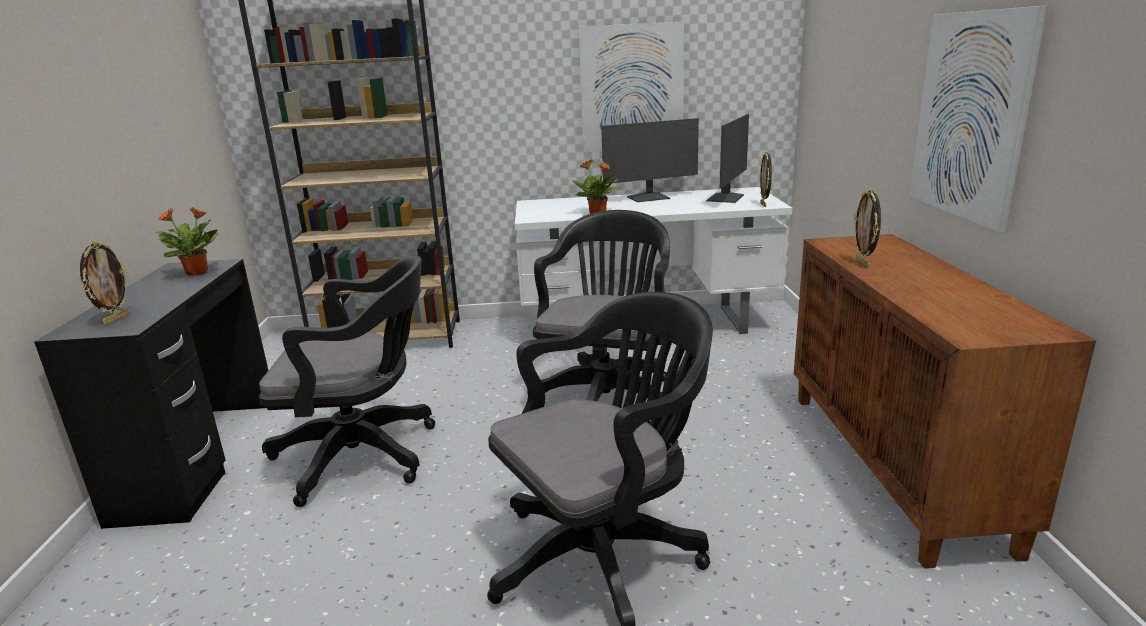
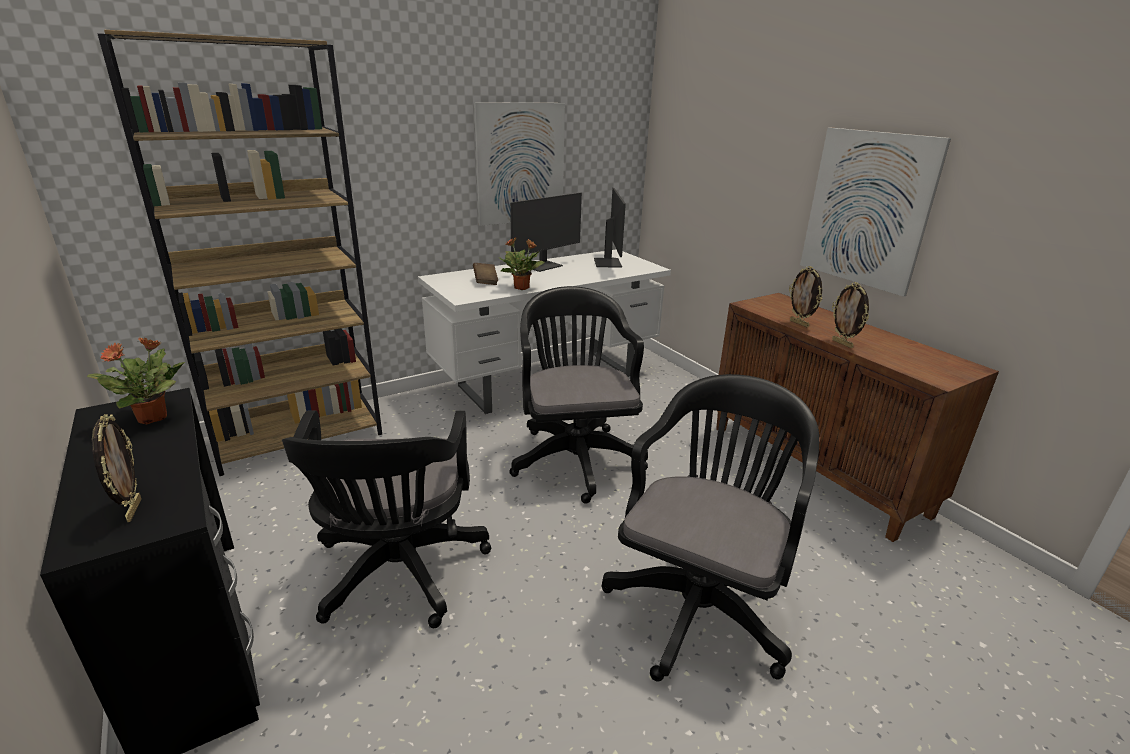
camera: 30 degrees left, 5 degrees up
black office chair [259,255,435,507] -> black office chair turned 120 degrees clockwise [282,411,491,628]
picture frame [760,151,772,207] -> picture frame moved to [832,282,869,348]
none -> brown book [473,263,498,285]

